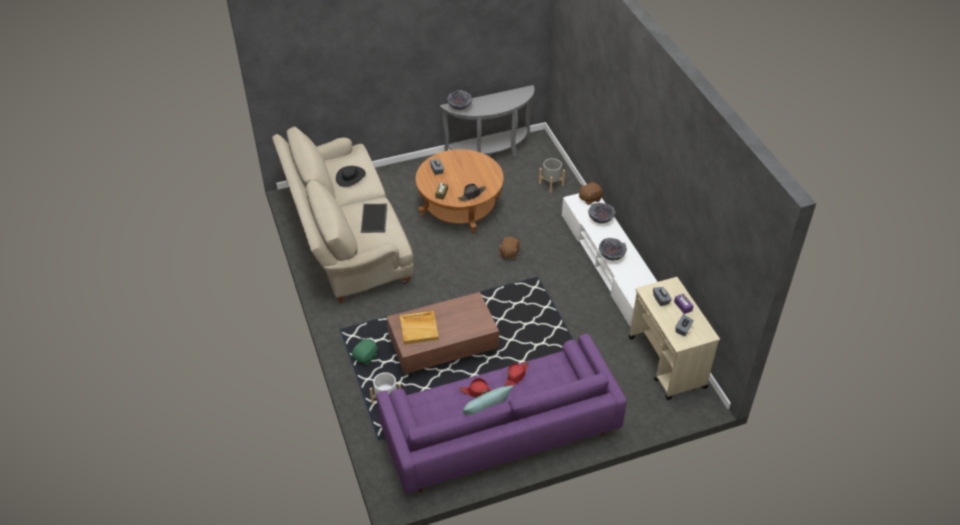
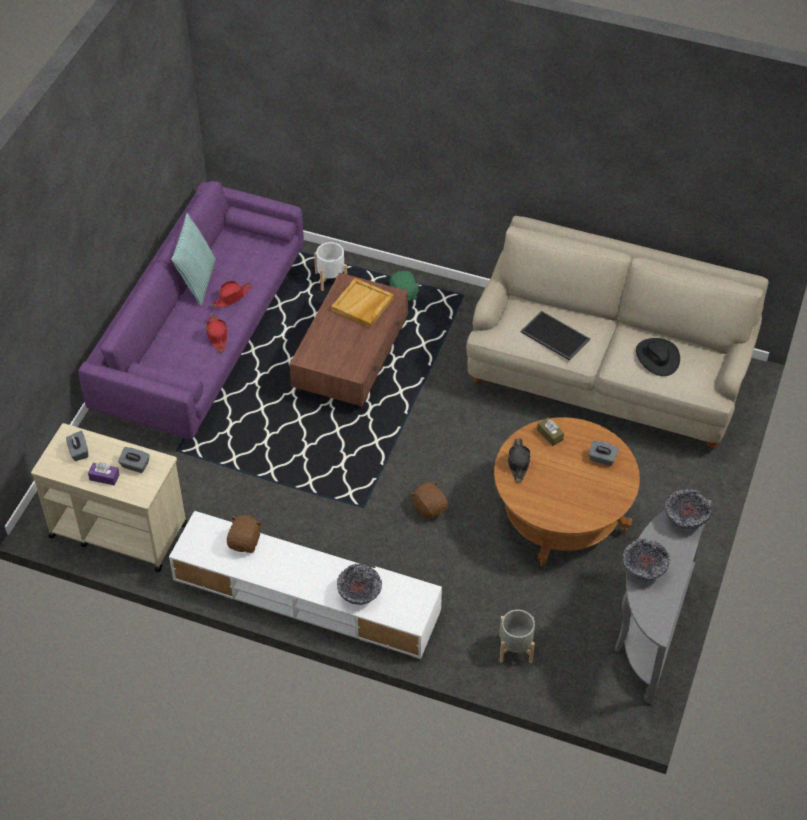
camera: 130 degrees right, 5 degrees up
brown plush toy [579,182,603,205] -> brown plush toy moved to [227,515,262,553]
bowl [599,238,627,261] -> bowl moved to [623,538,670,581]

